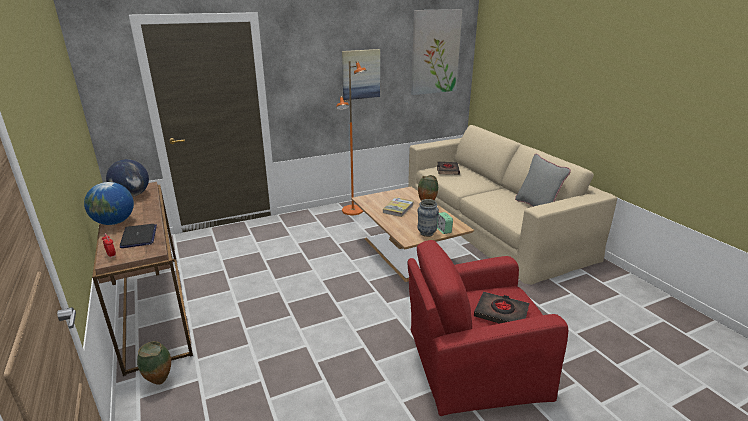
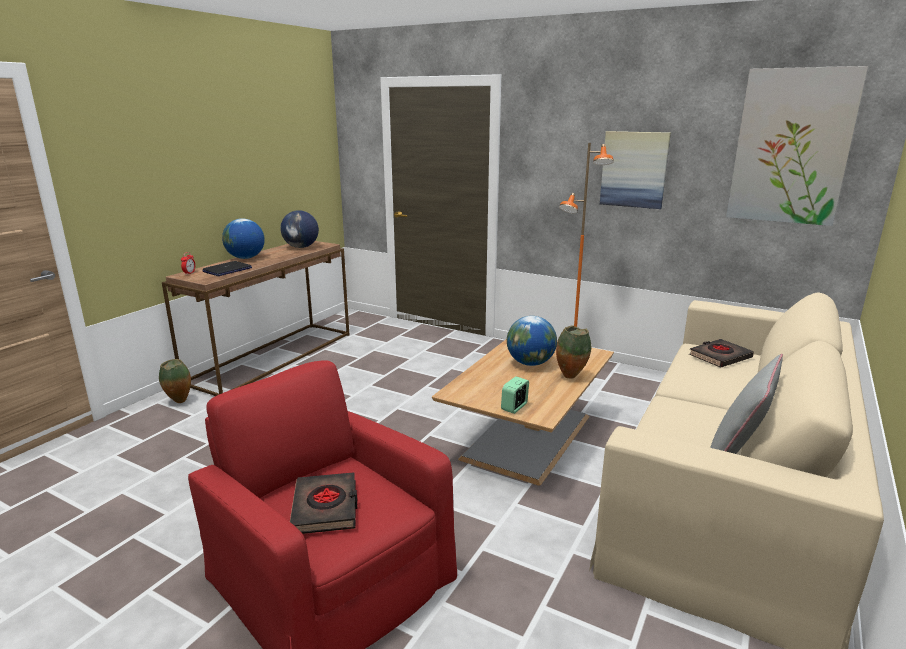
camera: 55 degrees right, 5 degrees down
book [383,197,414,217] -> globe [507,316,557,366]
vase [417,199,439,237] -> none

